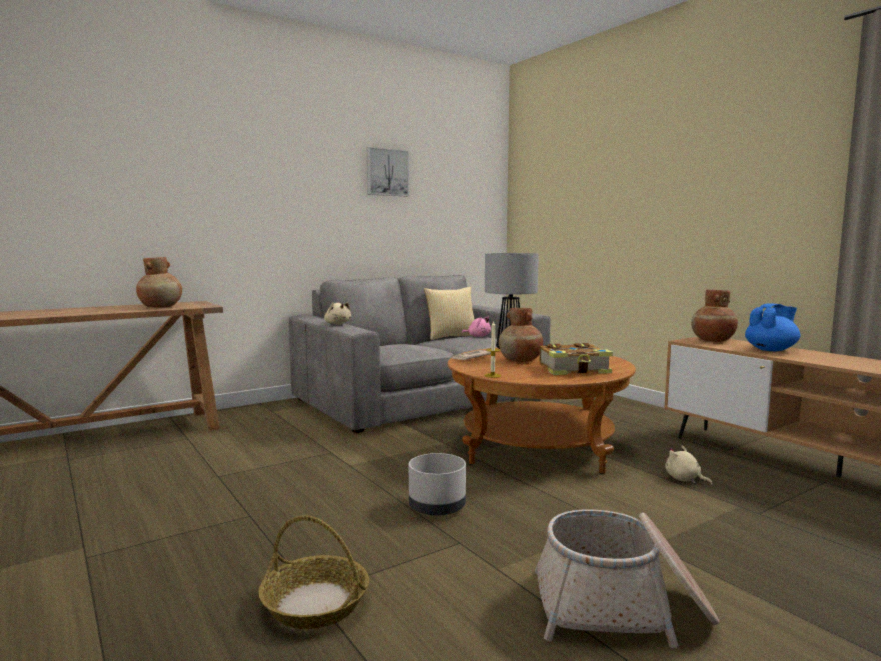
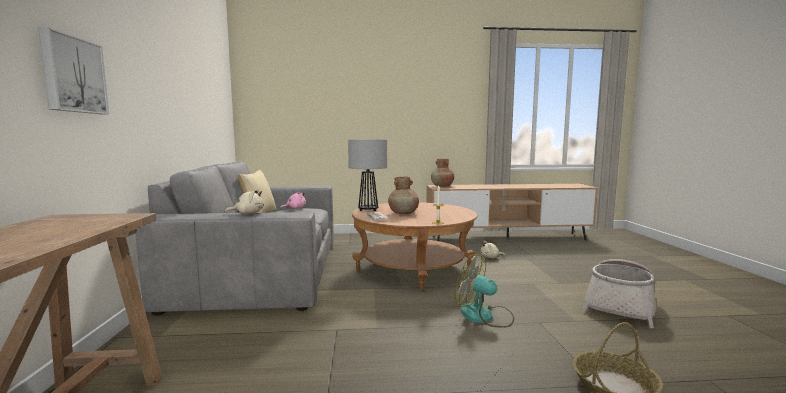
camera: 60 degrees left, 0 degrees up
brown vase [136,257,182,308] -> none
picture [367,147,409,197] -> picture moved to [38,27,109,114]
grey planter [409,453,466,516] -> fan [455,254,514,328]
book [540,343,613,375] -> none
blue teapot [745,304,800,351] -> none

